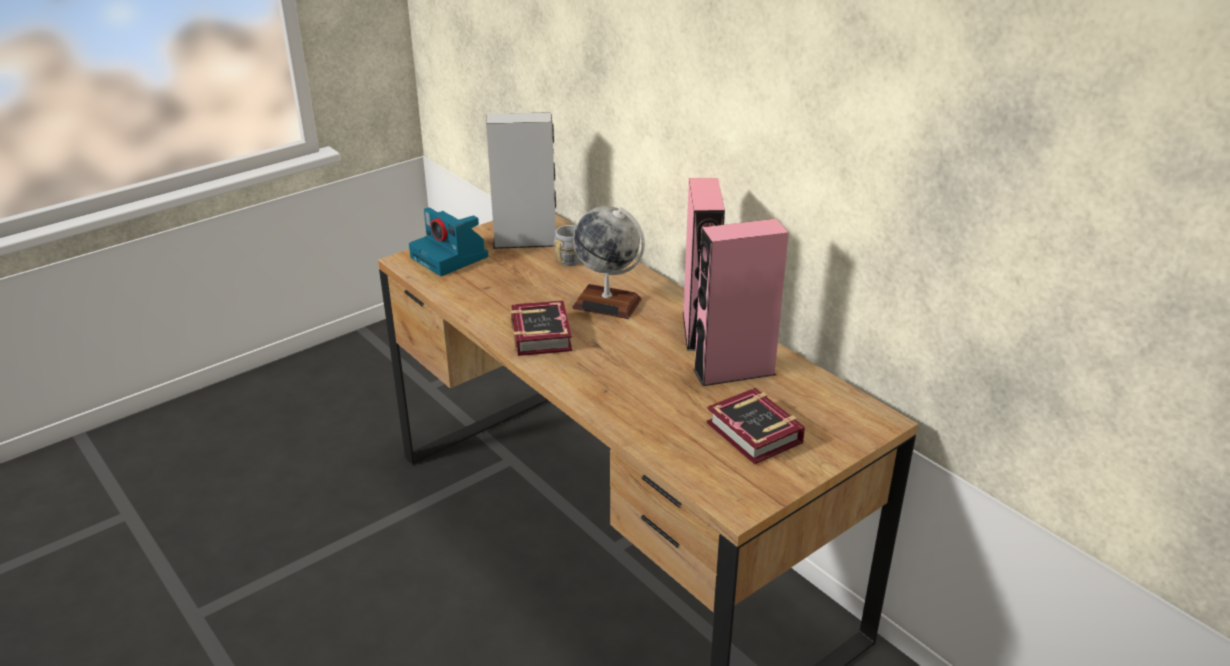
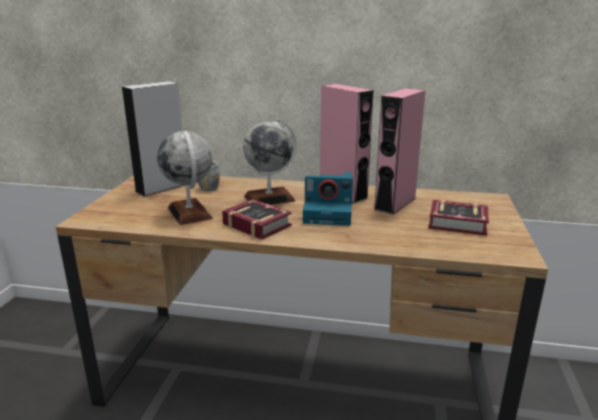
camera: 40 degrees left, 10 degrees down
camera [409,207,488,276] -> camera moved to [303,172,353,226]
none -> globe [157,131,213,225]

